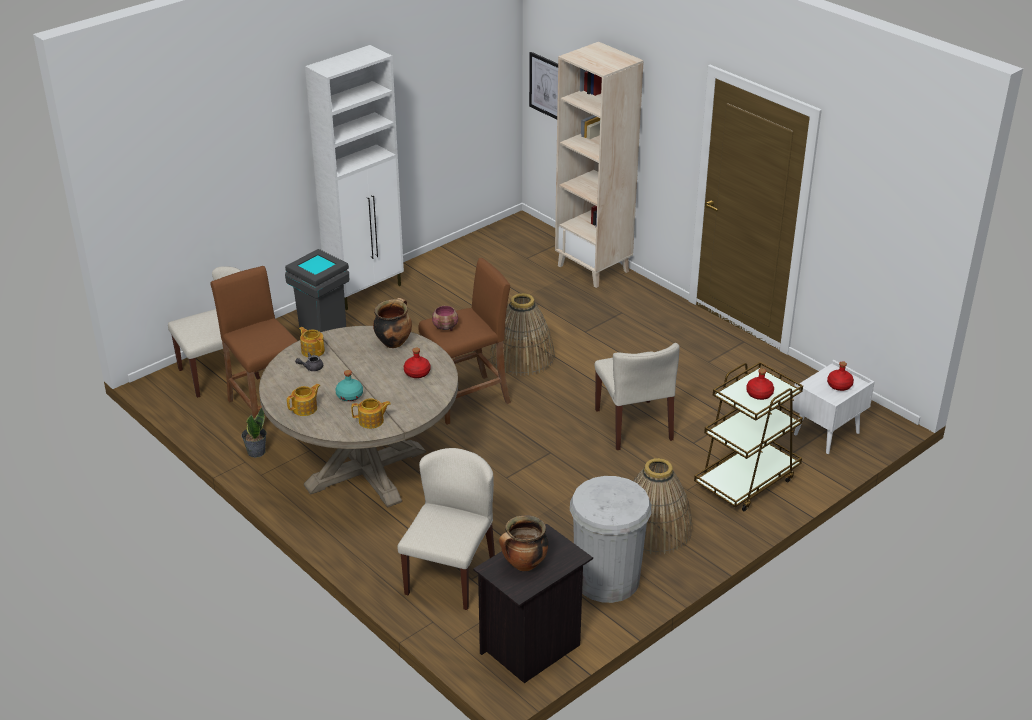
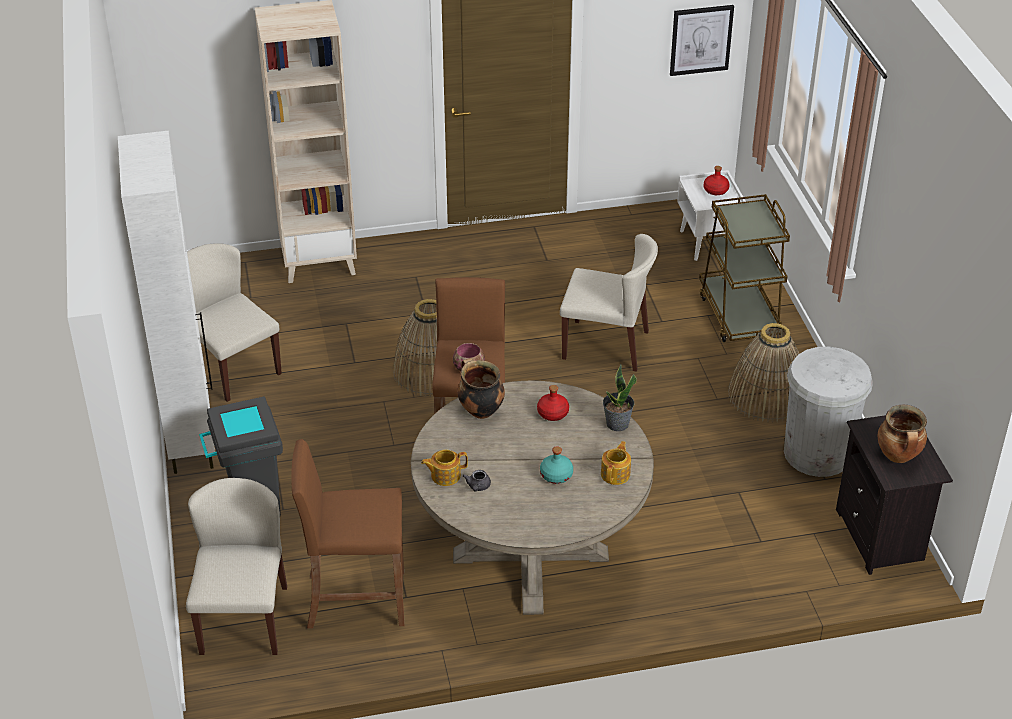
camera: 60 degrees left, 5 degrees up
potted plant [242,407,267,458] -> potted plant moved to [603,363,637,431]
teapot [287,384,320,416] -> none
beige chair [397,448,495,610] -> beige chair moved to [187,243,282,402]
picture [529,52,558,119] -> picture moved to [670,5,734,76]
red bottle [746,368,774,400] -> none

